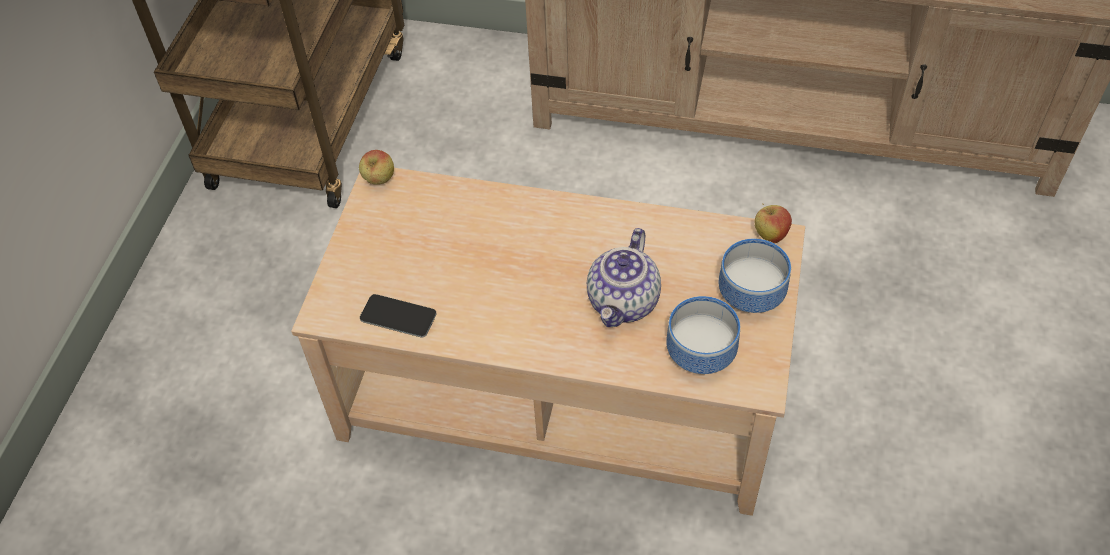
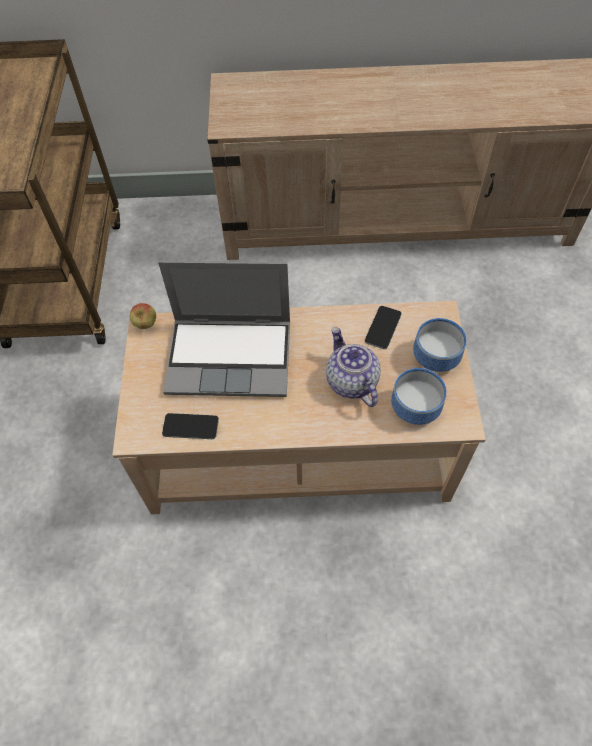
camera: 15 degrees left, 5 degrees up
teapot [587,228,661,327] -> teapot turned 150 degrees clockwise [326,327,381,407]
apple [755,203,792,243] -> none
none -> laptop [158,261,290,397]
none -> phone [365,306,402,349]

